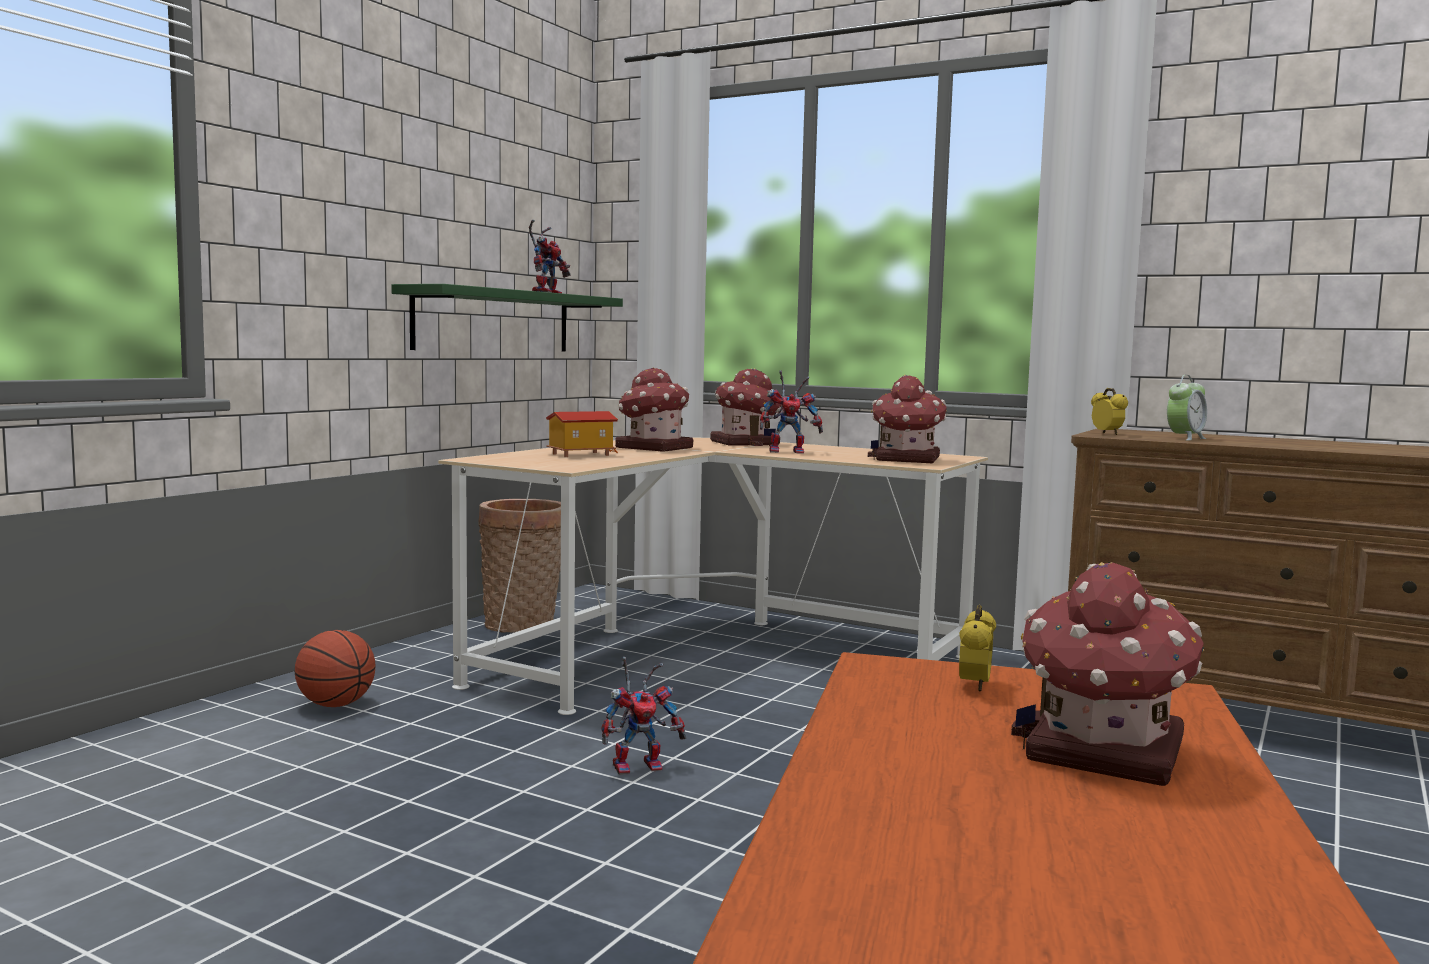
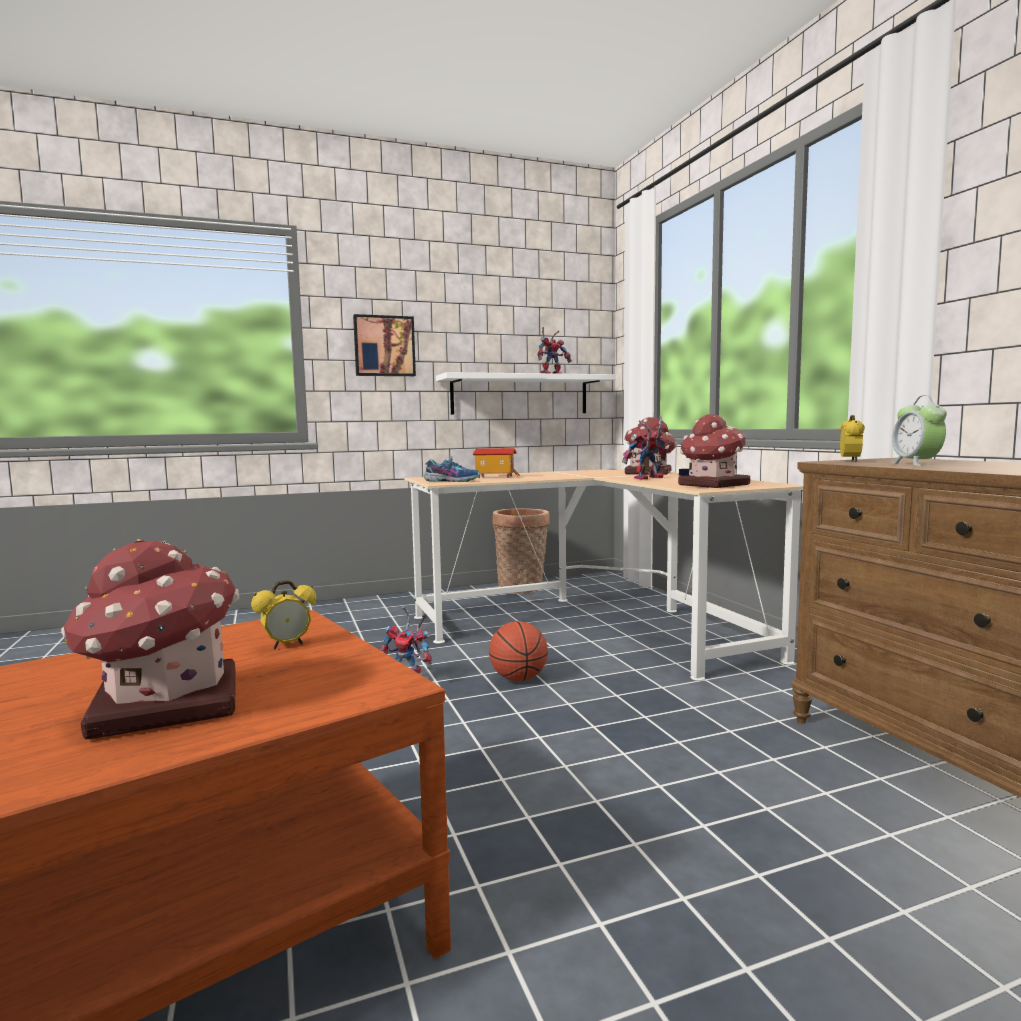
camera: 40 degrees right, 0 degrees up
basketball [295,630,376,707] -> basketball moved to [489,621,548,681]
green shelf [391,284,623,351] -> white shelf [436,372,616,415]
toy house [615,367,693,452] -> none
toy robot [760,370,823,454] -> toy robot turned 120 degrees clockwise [622,416,667,480]
alarm clock [1167,375,1207,441] -> alarm clock turned 90 degrees clockwise [890,395,947,466]
none -> picture [353,314,416,376]
none -> shoe [424,457,480,482]

